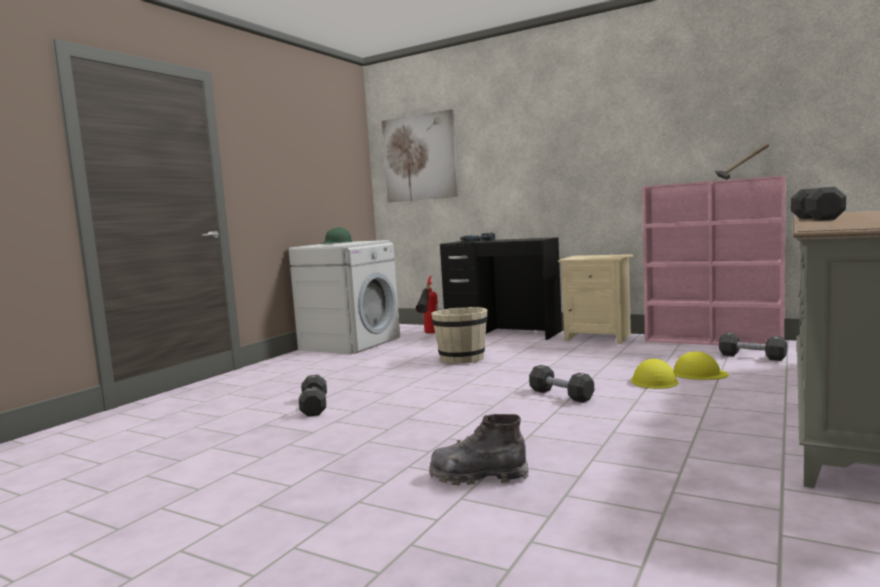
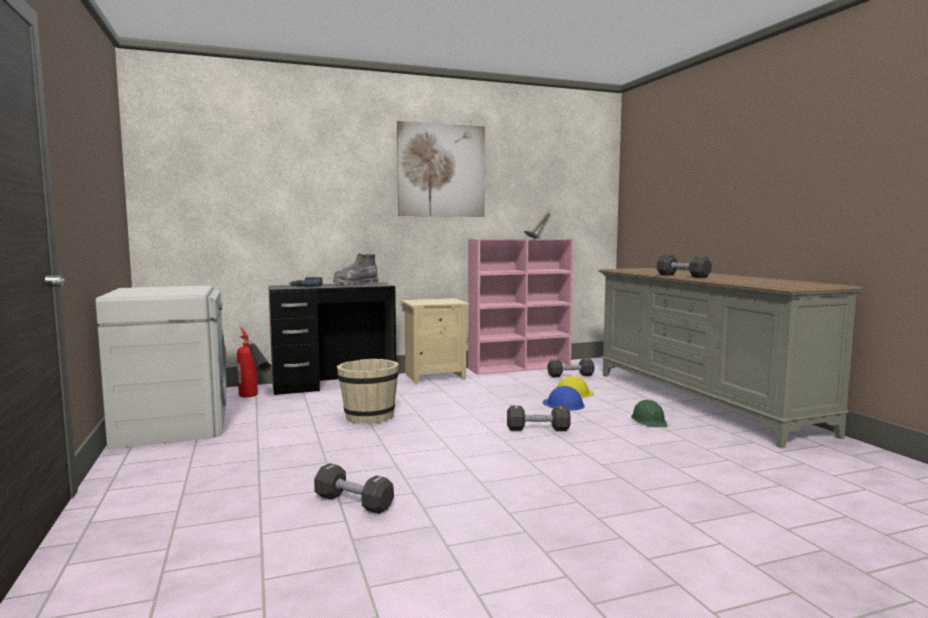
camera: 50 degrees left, 0 degrees up
green hard hat [320,227,353,244] -> green hard hat moved to [631,400,667,427]
picture [382,109,459,202] -> picture moved to [397,121,485,217]
grey boot [429,414,529,486] -> grey boot moved to [333,253,379,286]
yellow hard hat [631,359,678,389] -> blue hard hat [543,386,585,410]

